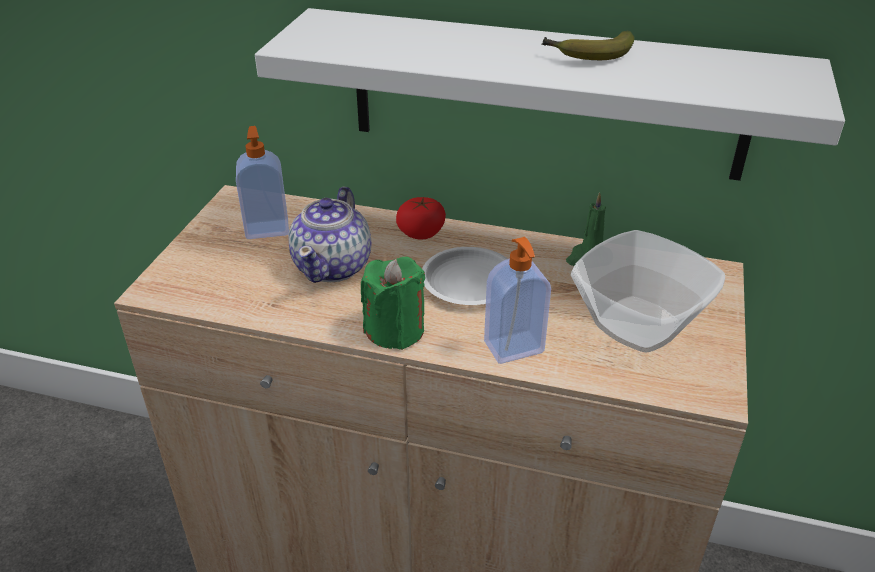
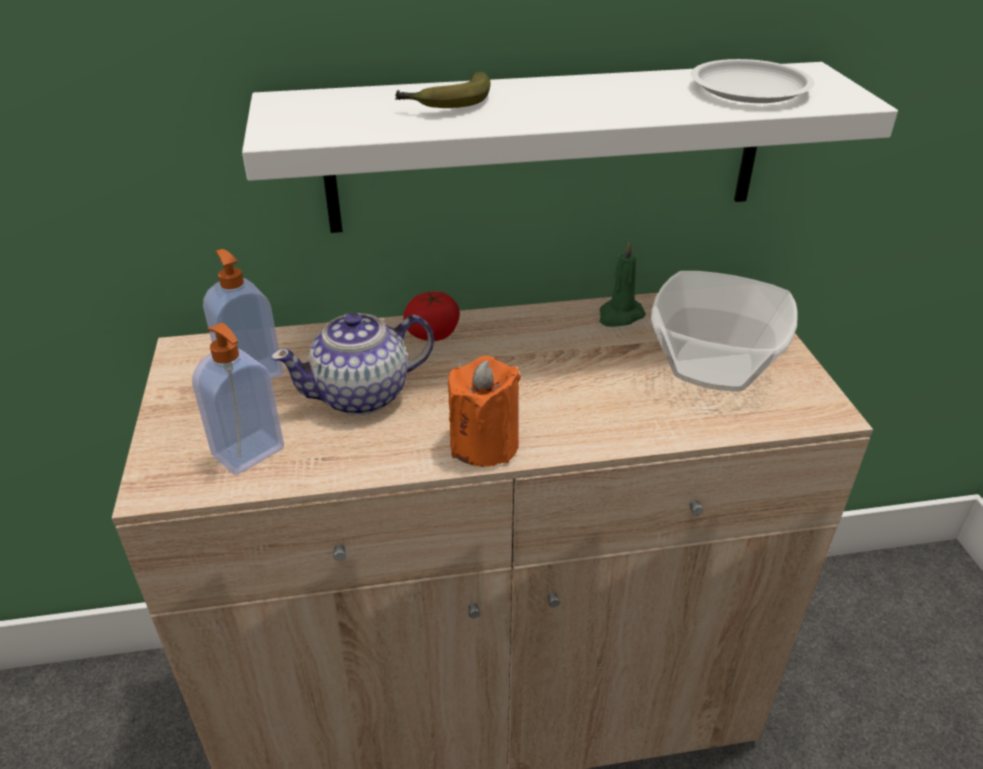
camera: 25 degrees left, 0 degrees up
teapot [288,186,371,283] -> teapot turned 75 degrees clockwise [271,312,434,415]
green candle [361,257,425,350] -> orange candle [448,356,521,467]
white plate [422,247,508,305] -> white plate moved to [691,59,814,103]
soap dispenser [484,237,551,364] -> soap dispenser moved to [192,323,284,475]
banana [542,30,635,60] -> banana moved to [395,72,491,108]

